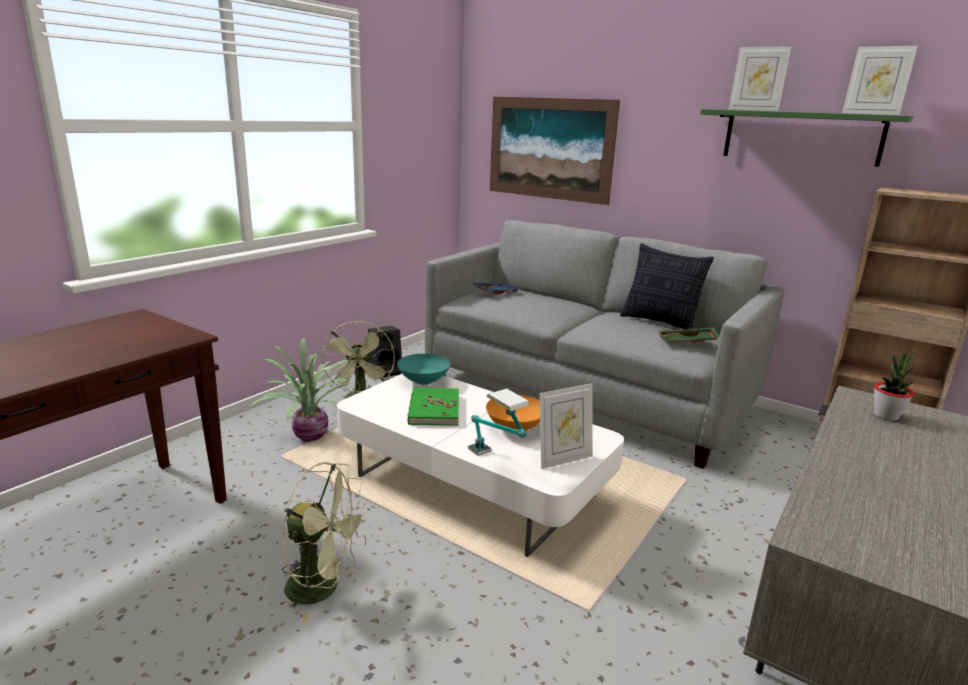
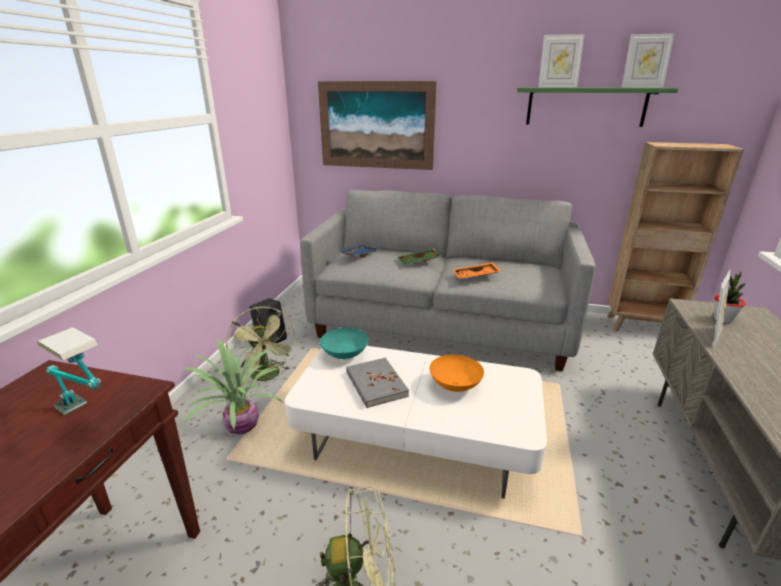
camera: 20 degrees left, 5 degrees up
green book [408,388,459,426] -> grey book [346,358,409,408]
table lamp [468,388,530,456] -> table lamp moved to [37,327,101,416]
picture frame [540,383,593,469] -> picture frame moved to [713,270,730,347]
pillow [620,243,714,330] -> none
green tray [658,327,720,342] -> green tray moved to [397,248,442,265]
none -> orange tray [453,262,501,279]

